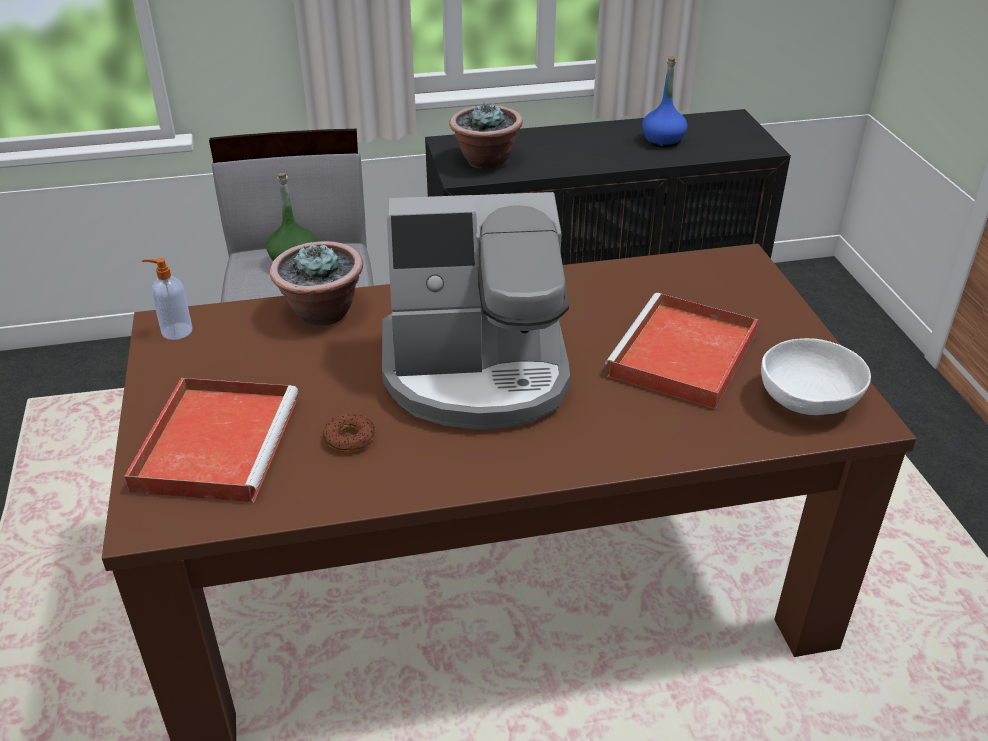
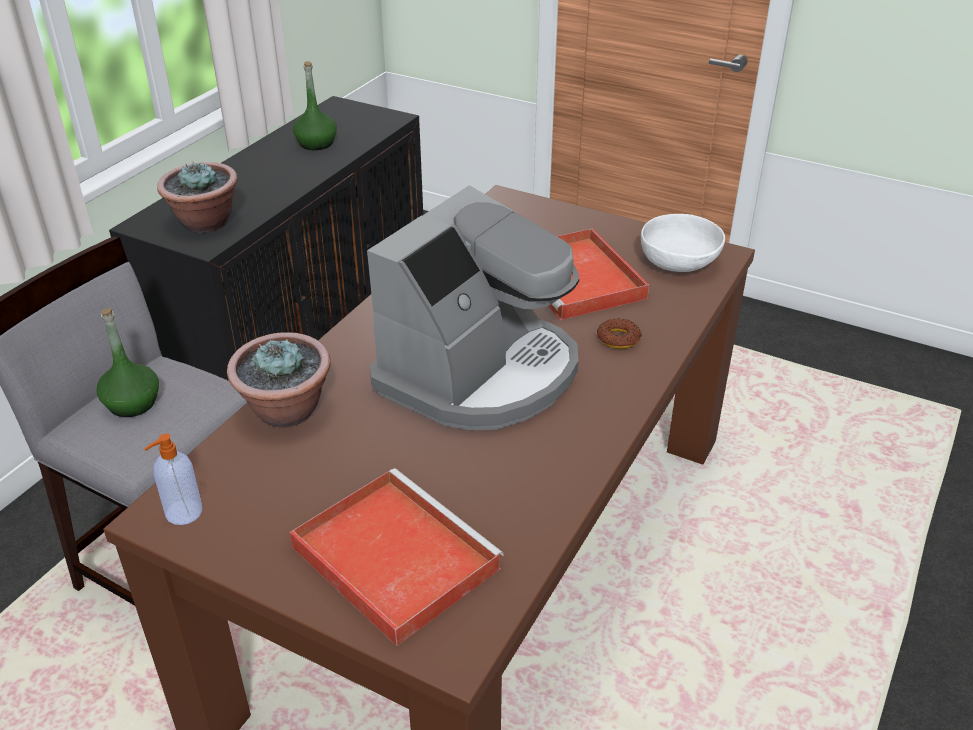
camera: 50 degrees left, 0 degrees up
donut [323,414,375,452] -> donut moved to [597,318,641,349]
blue bottle [642,56,687,147] -> green bottle [293,61,337,150]

